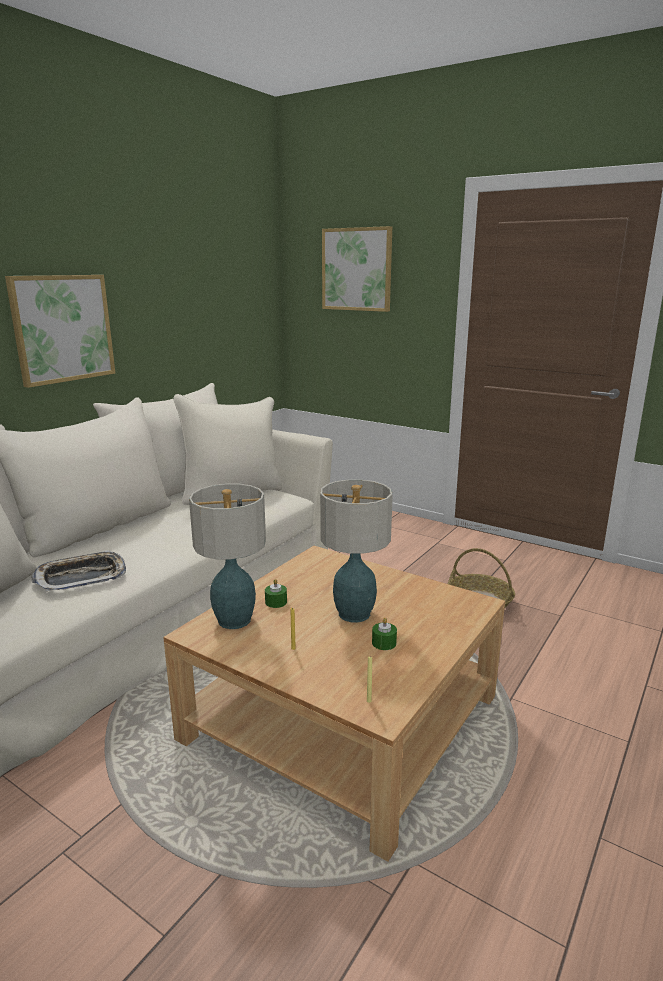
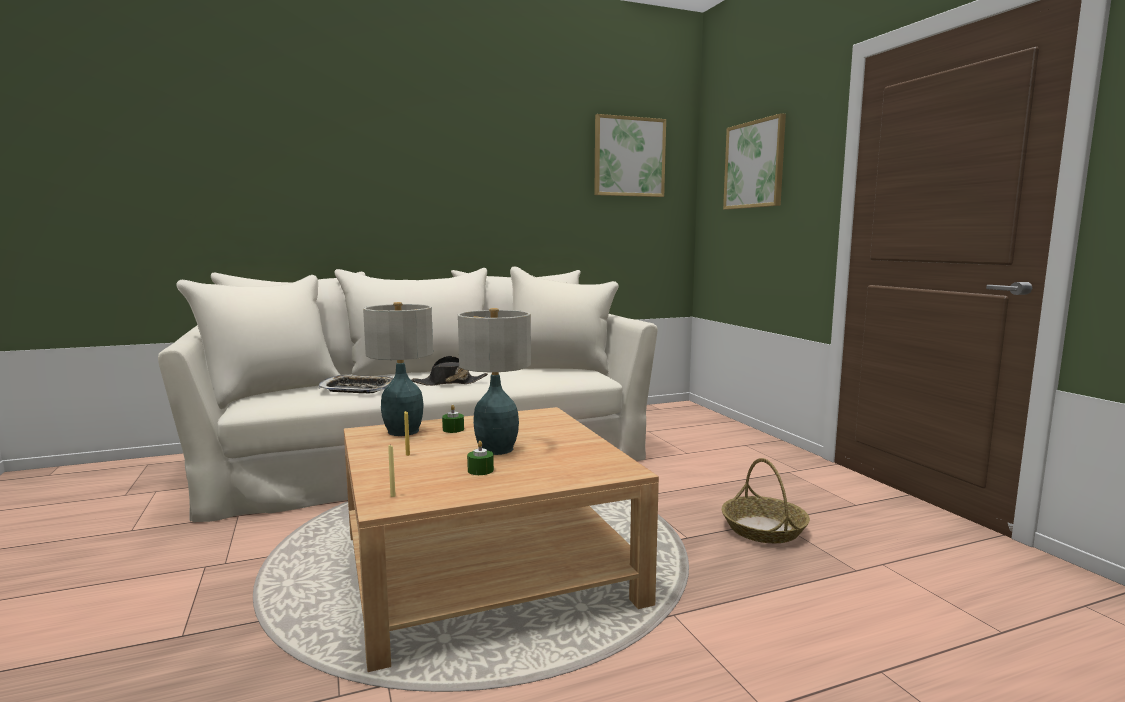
camera: 35 degrees right, 10 degrees down
picture [5,275,115,388] -> picture moved to [594,114,666,197]
none -> black hat [412,356,488,386]

